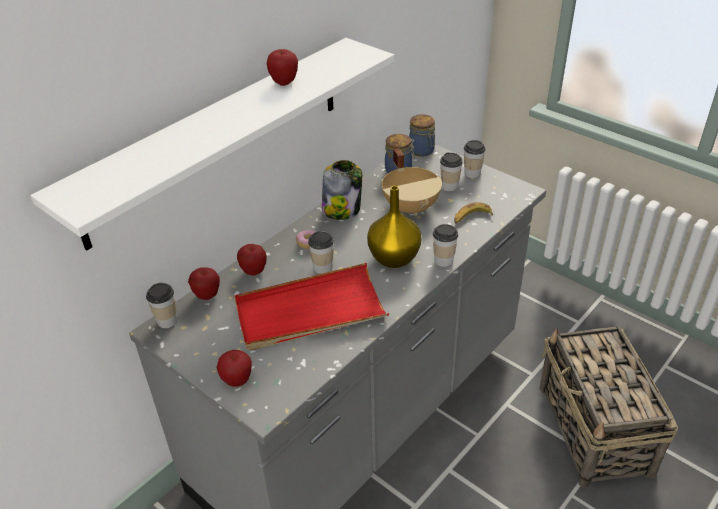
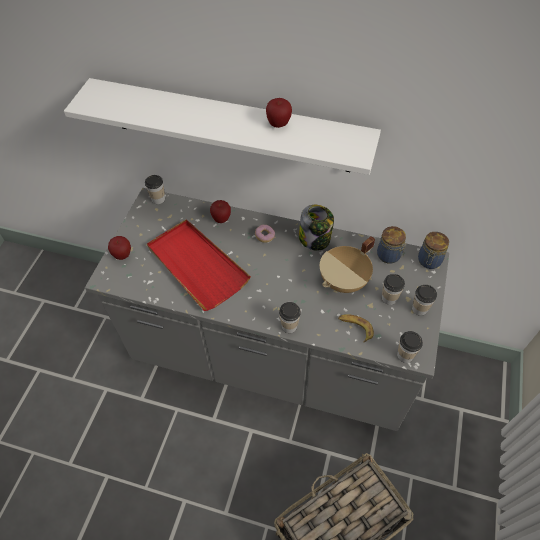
camera: 65 degrees right, 15 degrees up
apple [188,267,220,300] -> none
cup [308,231,334,274] -> cup moved to [397,331,423,363]
yellow vase [367,186,421,268] -> none

